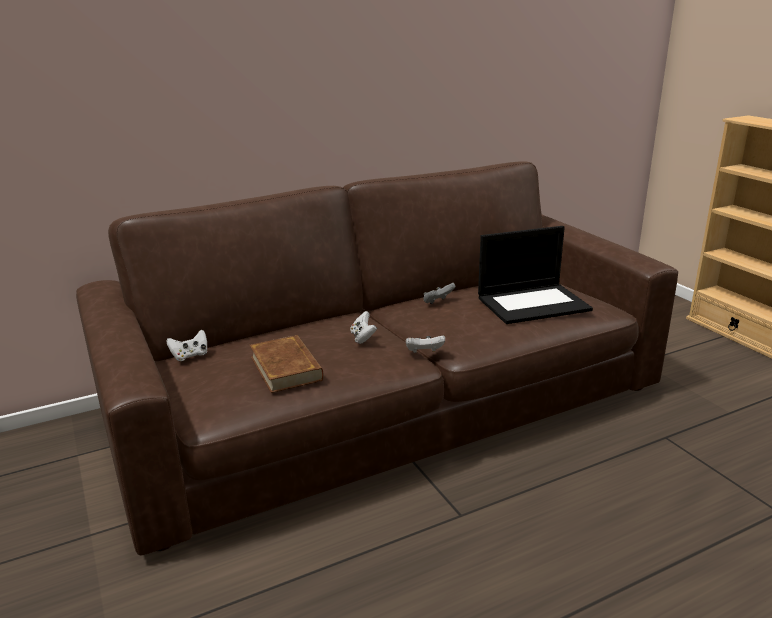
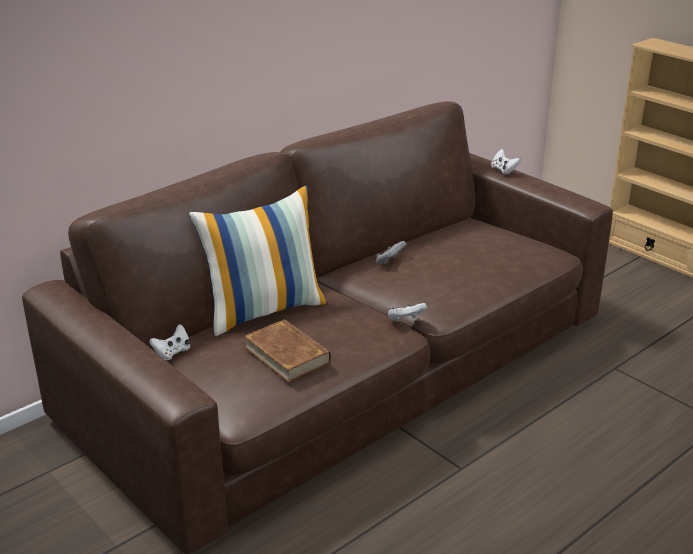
camera: 15 degrees left, 5 degrees up
white game controller [350,311,377,344] -> white game controller moved to [491,149,521,175]
laptop [478,226,593,324] -> none
none -> pillow [189,185,328,336]

